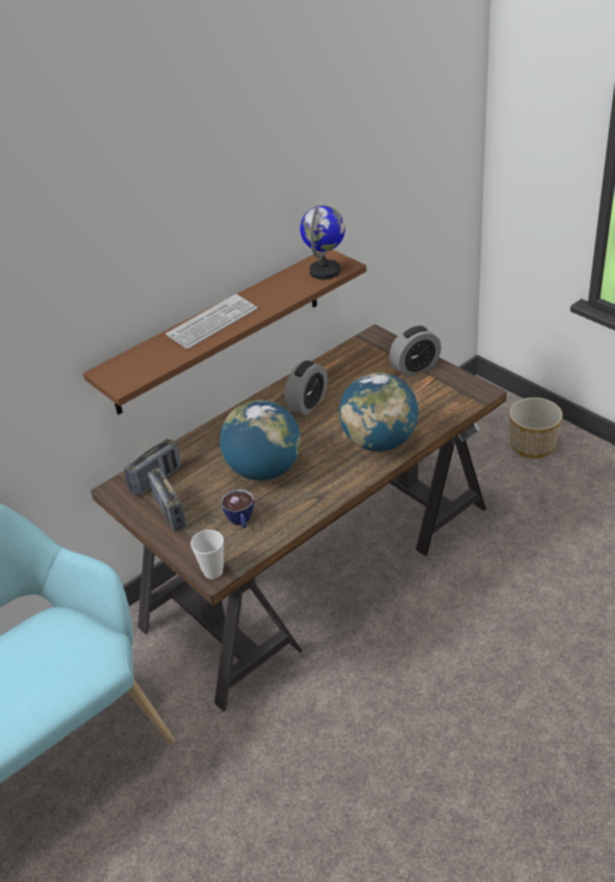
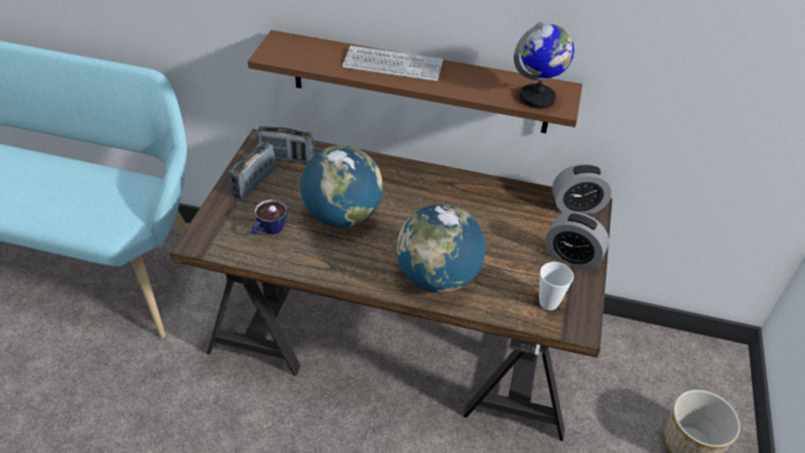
camera: 50 degrees right, 5 degrees up
cup [191,530,224,579] -> cup moved to [539,262,574,310]
alarm clock [284,360,327,416] -> alarm clock moved to [552,163,612,213]

